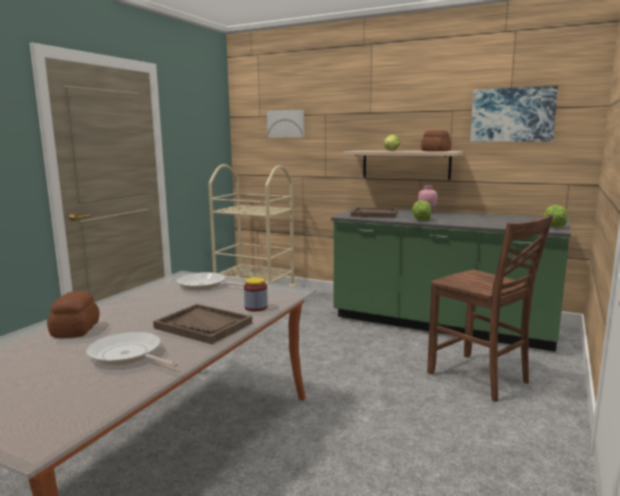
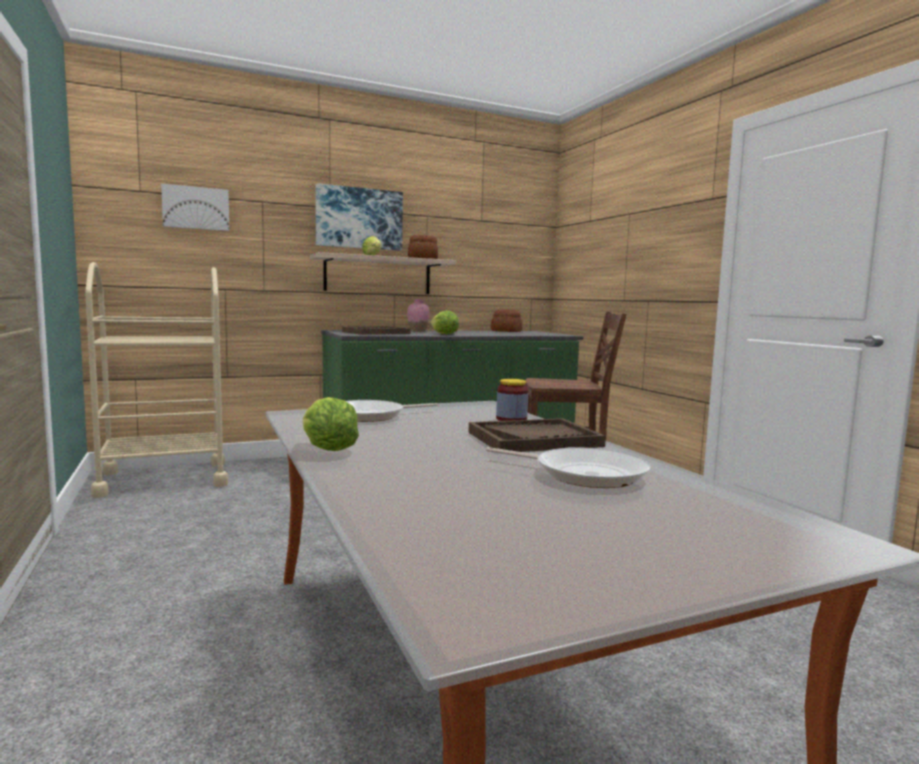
camera: 50 degrees left, 5 degrees down
bread [47,291,100,338] -> bread moved to [491,309,522,332]
frying pan [86,331,178,367] -> frying pan turned 135 degrees counterclockwise [486,447,650,488]
picture [470,86,558,142] -> picture moved to [315,183,403,251]
lettuce [544,205,567,227] -> lettuce moved to [303,397,359,451]

